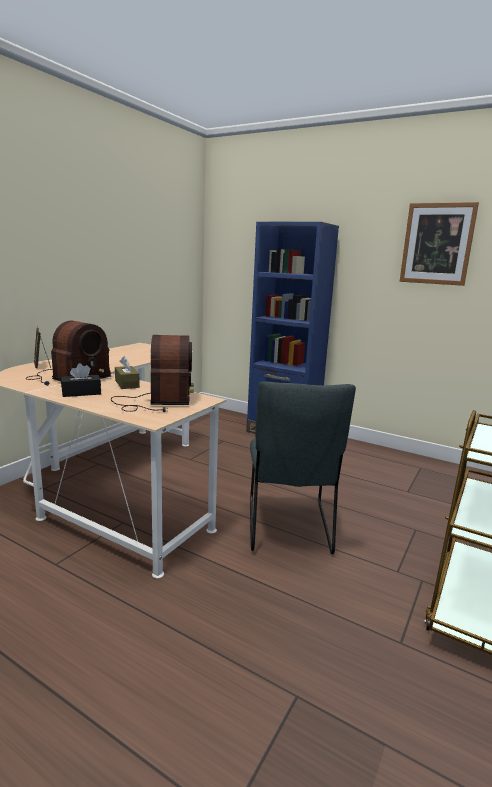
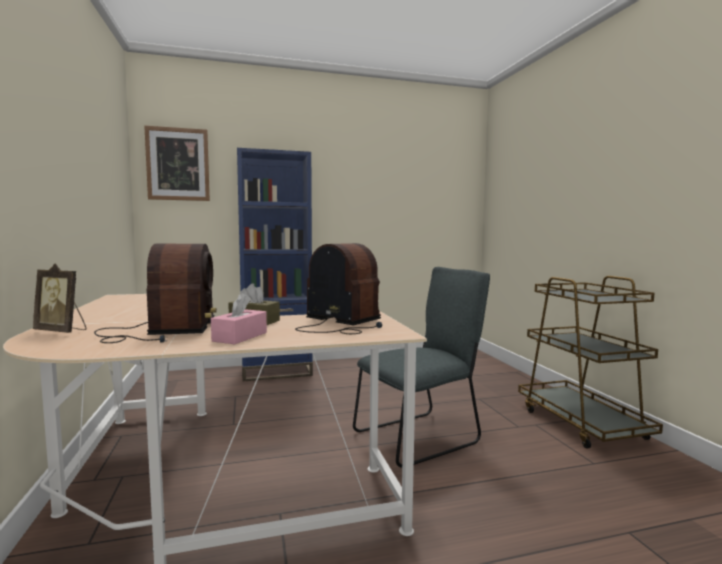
camera: 45 degrees left, 10 degrees down
black tissue box [61,363,101,397] -> pink tissue box [211,293,267,344]
grey chair [250,381,356,554] -> grey chair turned 75 degrees counterclockwise [353,267,490,468]
picture [399,202,479,286] -> picture moved to [144,126,210,201]

